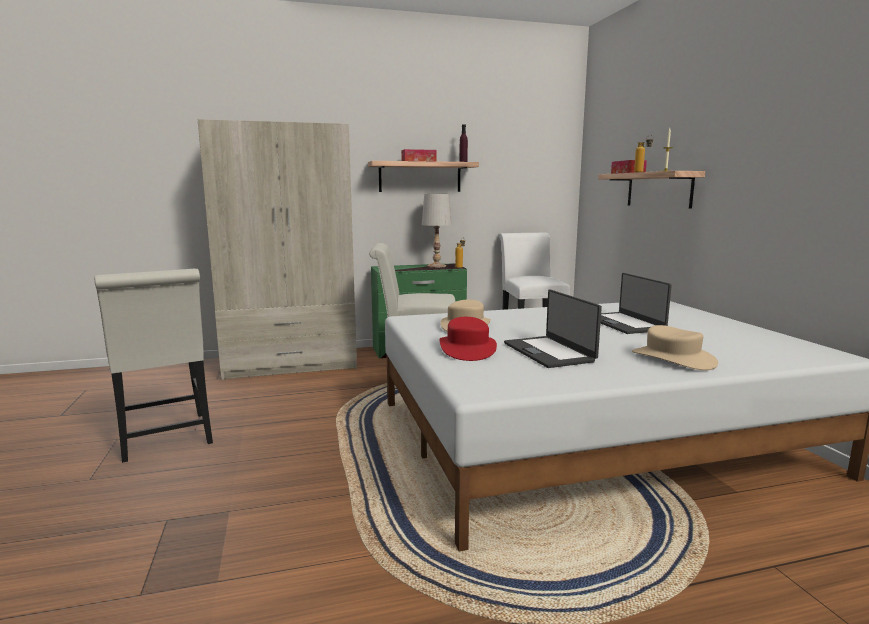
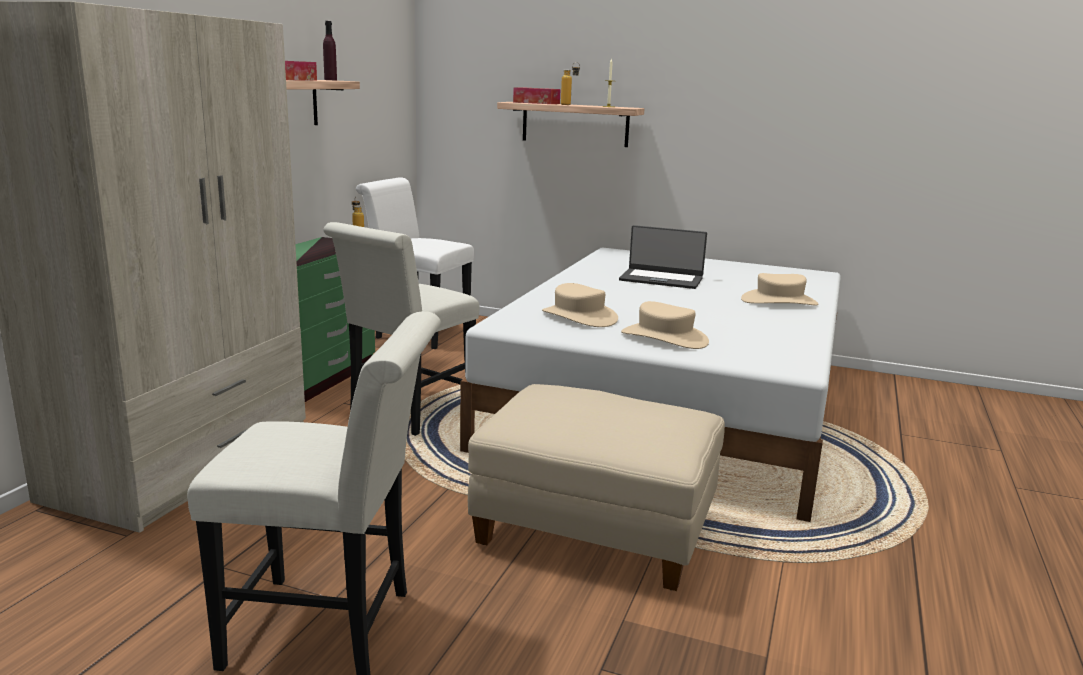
camera: 55 degrees left, 5 degrees up
white table lamp [422,194,452,268] -> none
red hat [439,317,497,361] -> beige hat [621,301,709,349]
laptop [504,289,602,368] -> none
none -> beige ottoman [468,384,725,591]

